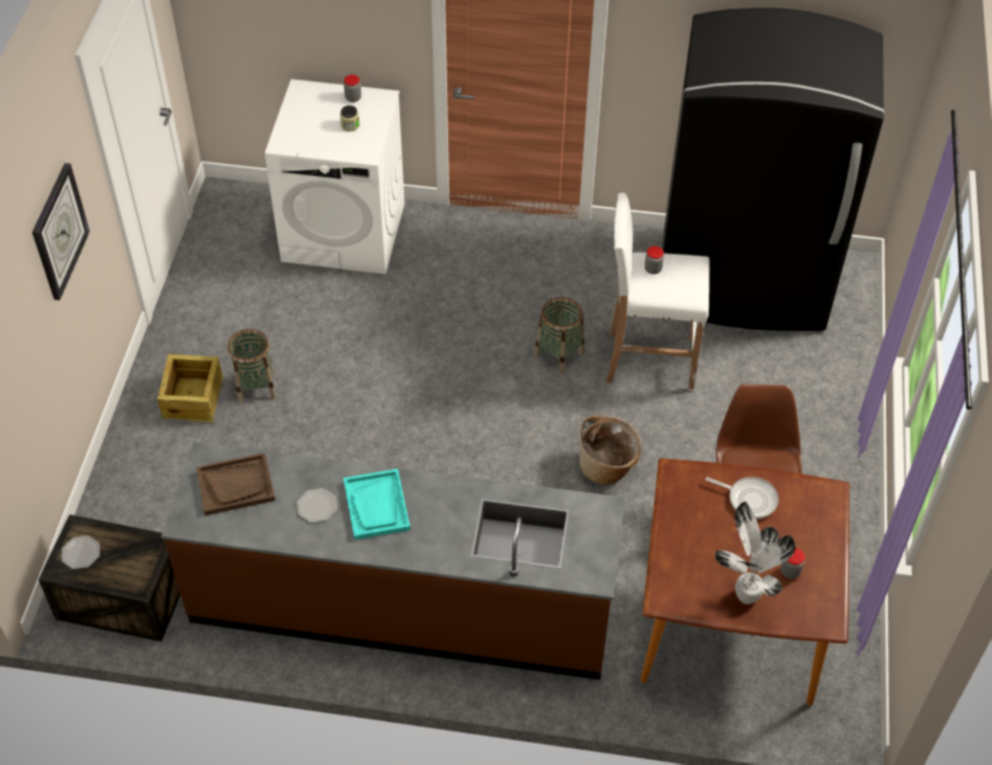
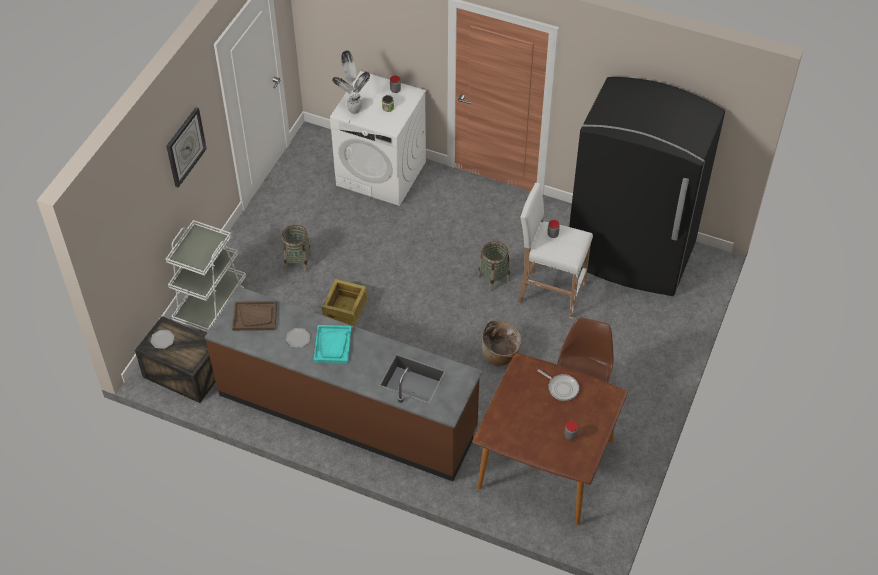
camera: 15 degrees right, 0 degrees up
crate [157,354,223,423] -> crate moved to [322,279,367,326]
potted plant [715,502,796,604] -> potted plant moved to [332,50,370,114]
none -> white cart [166,220,246,332]

